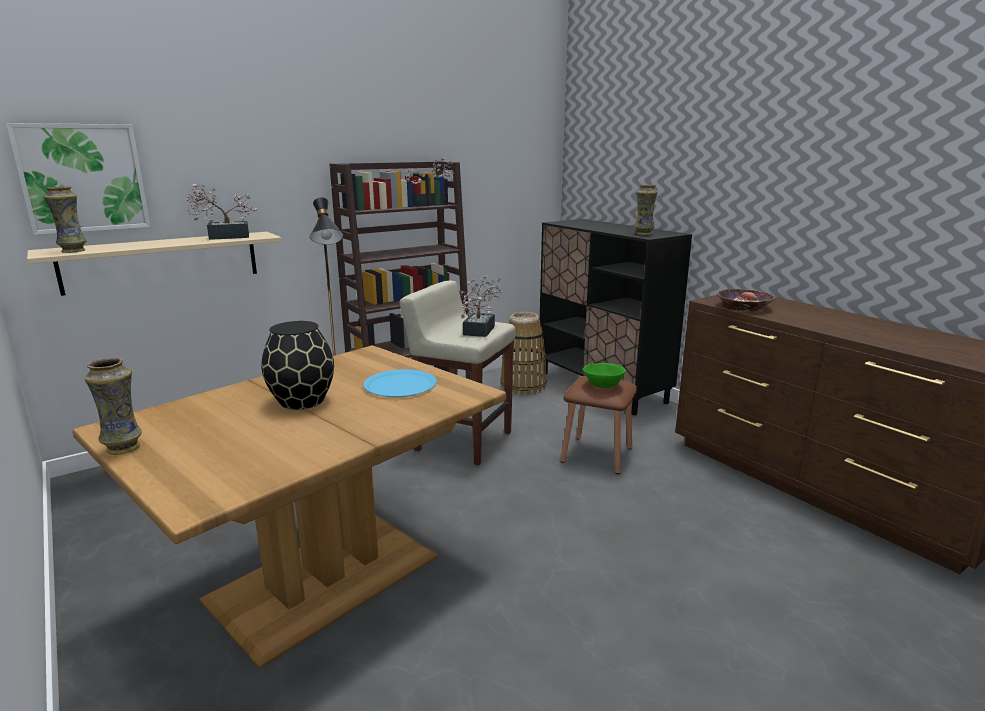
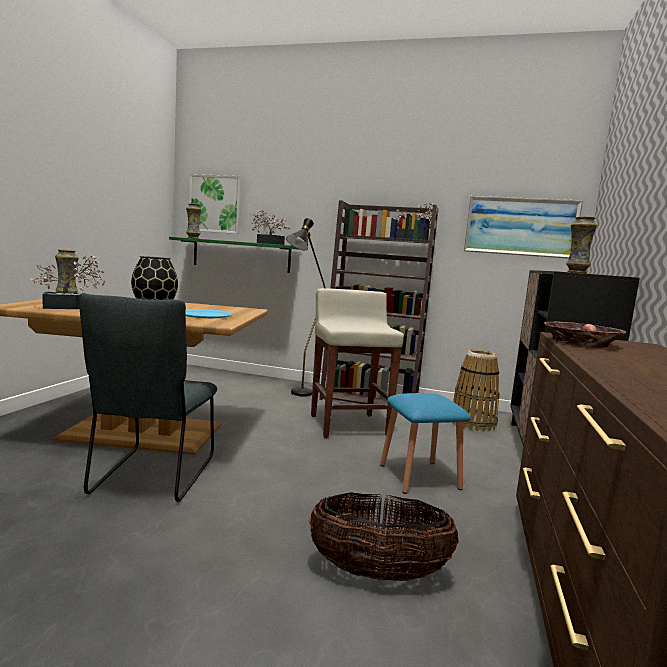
camera: 50 degrees right, 10 degrees down
beige shelf [27,232,282,296] -> green shelf [169,237,300,273]
potted plant [461,276,502,337] -> potted plant moved to [30,255,105,309]
brown stool [560,376,637,474] -> blue stool [380,393,471,494]
green bowl [583,363,626,388] -> none
none -> grey chair [79,294,217,502]
none -> basket [308,492,459,581]
none -> picture [464,196,583,259]

